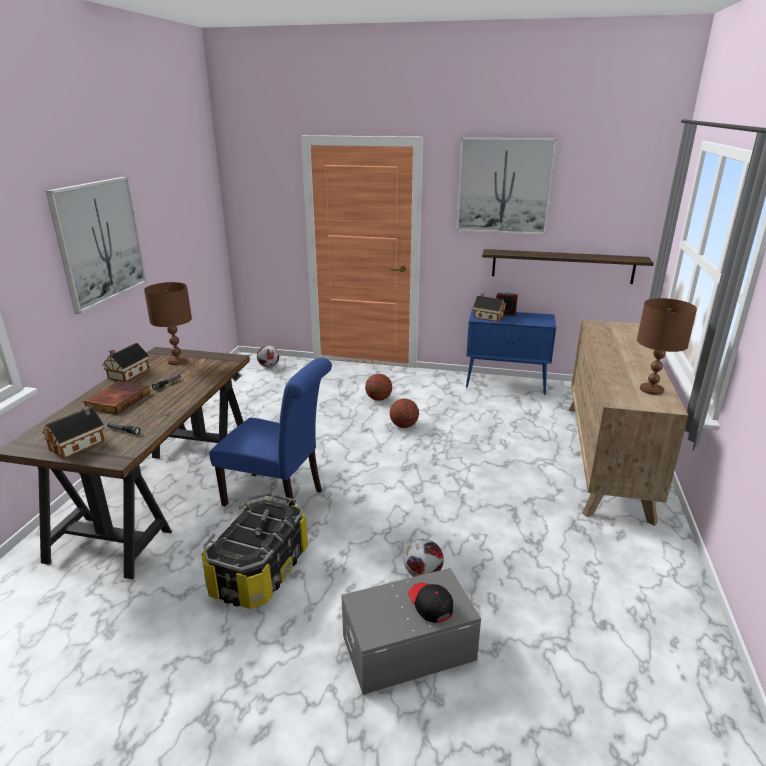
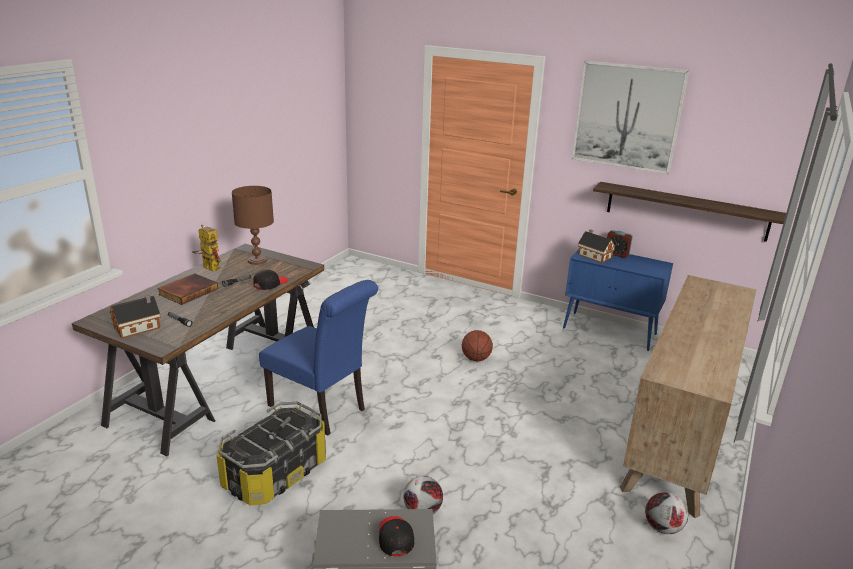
camera: 15 degrees right, 0 degrees up
picture [46,177,147,314] -> none
toy house [103,343,149,382] -> toy robot [192,225,221,272]
football [257,345,279,367] -> football moved to [645,492,688,534]
basketball [365,374,392,401] -> none
brown table lamp [637,298,697,395] -> none
none -> black cap [254,270,288,290]

